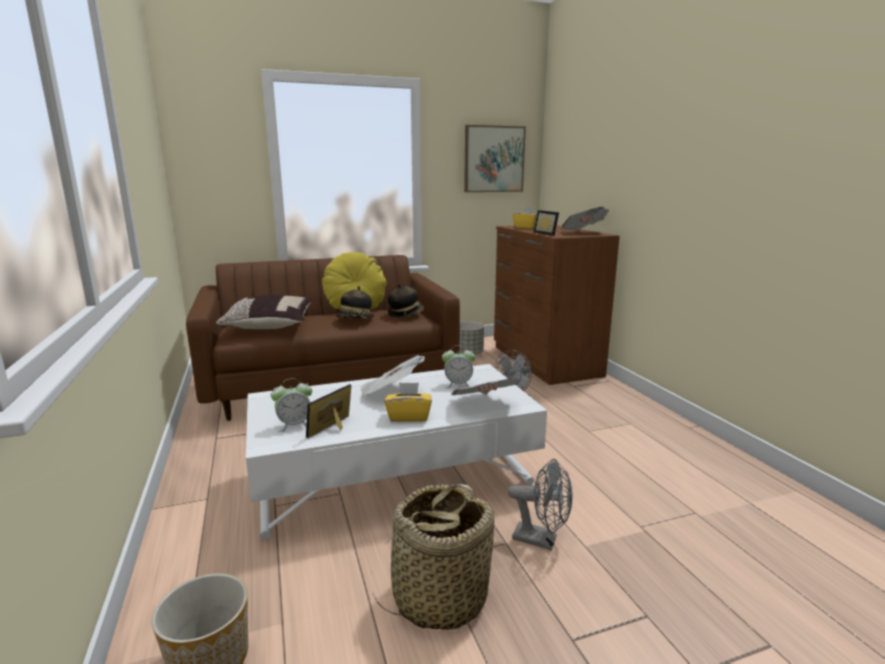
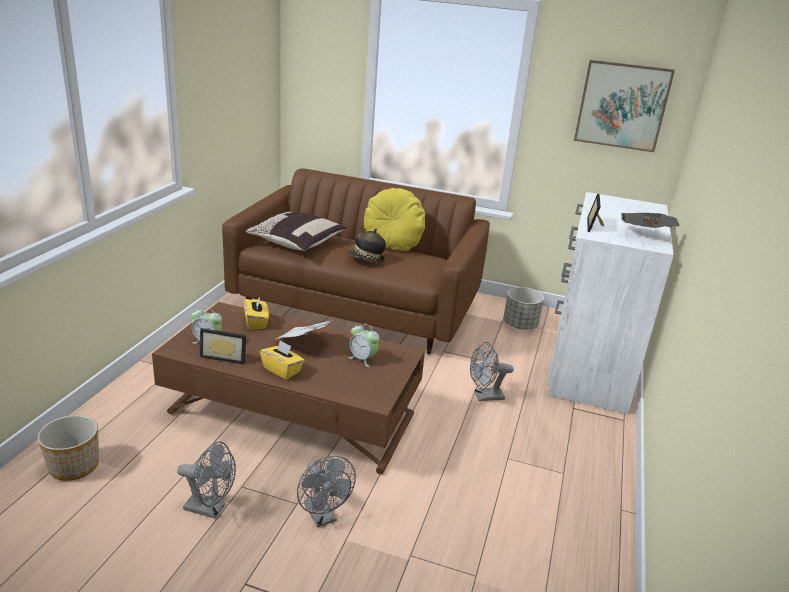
camera: 35 degrees right, 10 degrees up
white coffee table [246,364,547,540] -> brown coffee table [152,302,425,474]
picture frame [306,384,352,438] -> picture frame turned 150 degrees counterclockwise [200,328,246,365]
basket [371,484,494,630] -> grey fan [177,441,236,519]
hat [388,284,424,318] -> none
newspaper [451,379,520,395] -> none
brown dresser [494,225,620,385] -> white dresser [546,192,674,414]
yellow tissue box [512,207,537,229] -> yellow tissue box moved to [244,296,269,330]

